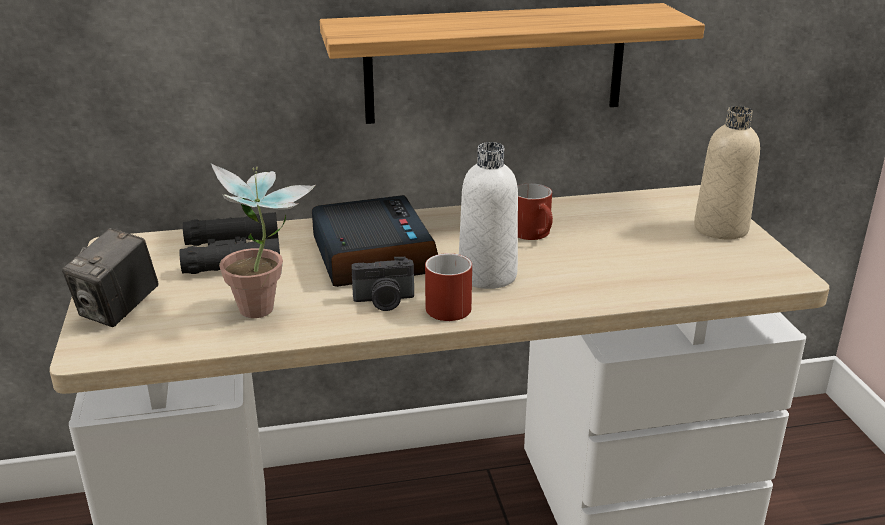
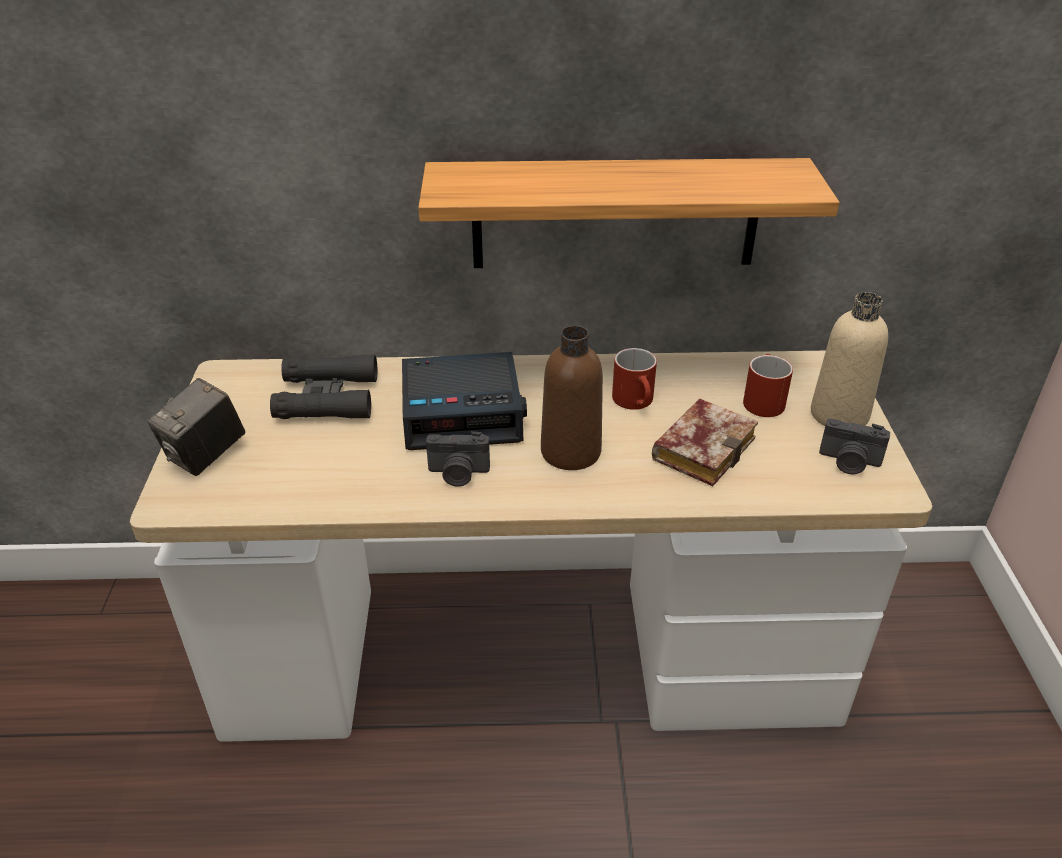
camera: 10 degrees right, 10 degrees up
potted plant [211,163,315,318] -> none
alarm clock [312,195,438,287] -> alarm clock turned 90 degrees clockwise [402,352,527,450]
red mug [425,253,472,321] -> red mug moved to [743,354,793,417]
white bottle [459,142,518,289] -> brown bottle [541,326,603,470]
none -> book [652,398,758,486]
none -> camera [819,419,890,475]

